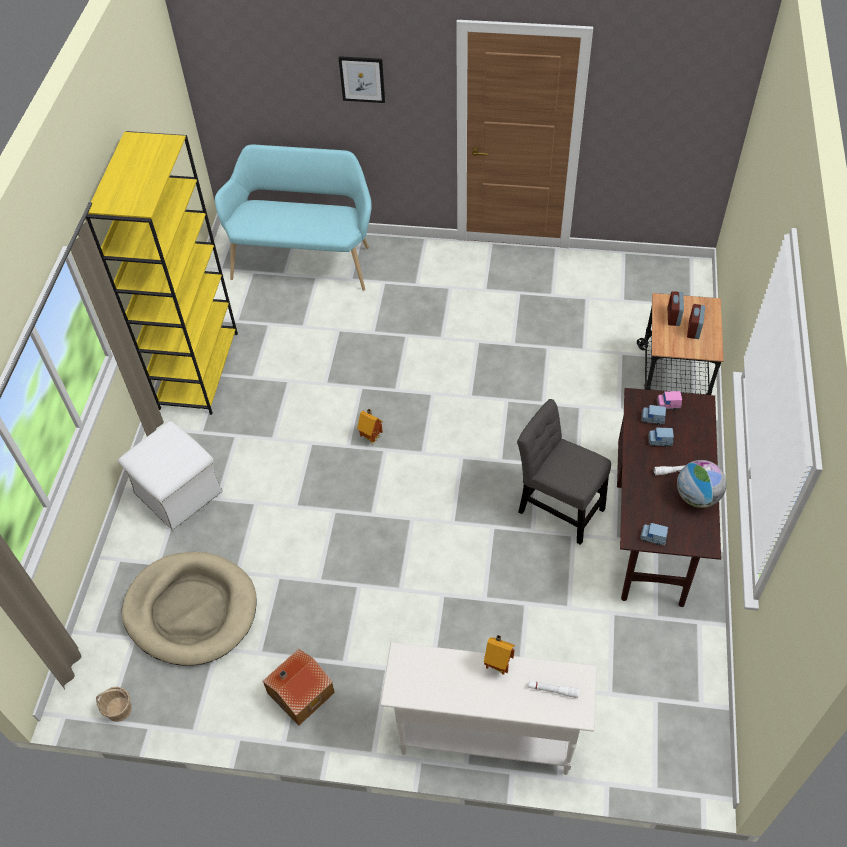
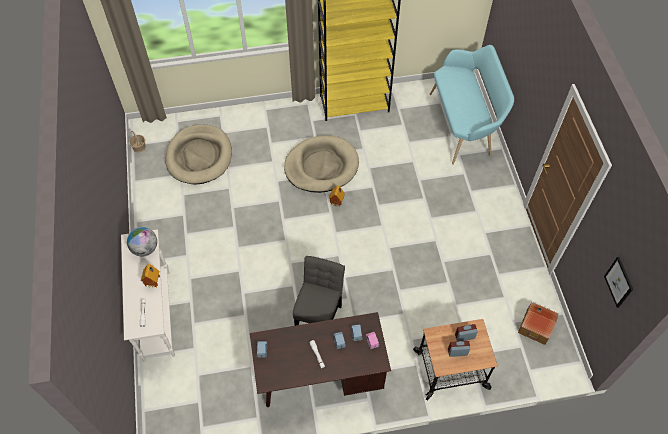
camera: 70 degrees right, 5 degrees up
white ottoman [118,421,223,530] -> none
toy house [262,649,335,726] -> toy house moved to [518,302,559,345]
picture [339,56,385,103] -> picture moved to [604,257,633,308]
globe [677,460,726,508] -> globe moved to [127,227,157,256]
none -> beige dog bed [284,135,359,193]

